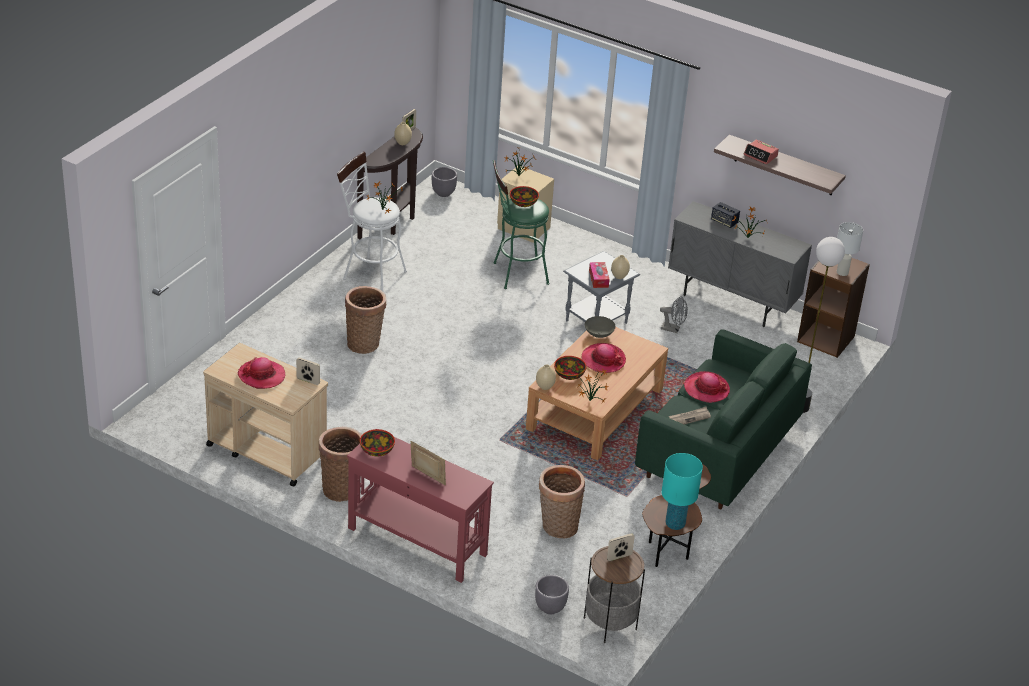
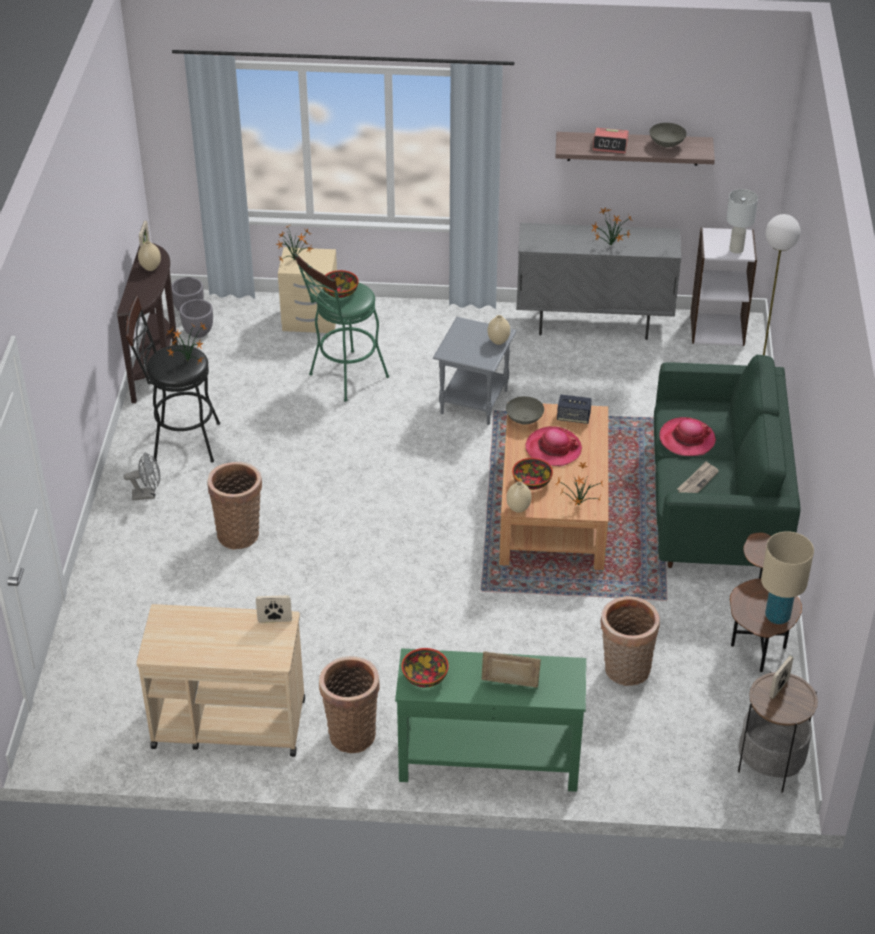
camera: 25 degrees left, 5 degrees up
hat [237,357,285,389] -> none
white stool [337,151,407,291] -> black stool [126,296,220,462]
red console table [347,437,494,583] -> green console table [395,648,586,792]
grey planter [535,575,569,614] -> grey planter moved to [180,299,213,338]
tissue box [589,262,610,288] -> none
grey fan [660,296,688,333] -> grey fan moved to [124,452,160,500]
turquoise table lamp [662,453,703,530] -> beige table lamp [761,531,814,624]
speaker [711,202,740,228] -> speaker moved to [557,395,592,424]
brown bookcase [797,258,870,358] -> white bookcase [690,228,757,346]
none -> grey bowl [649,123,687,147]

